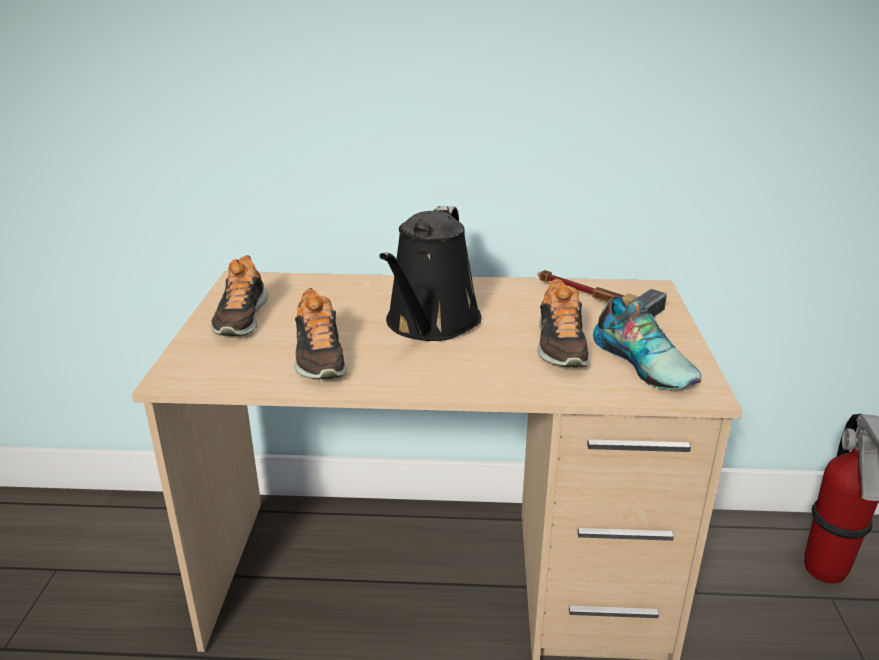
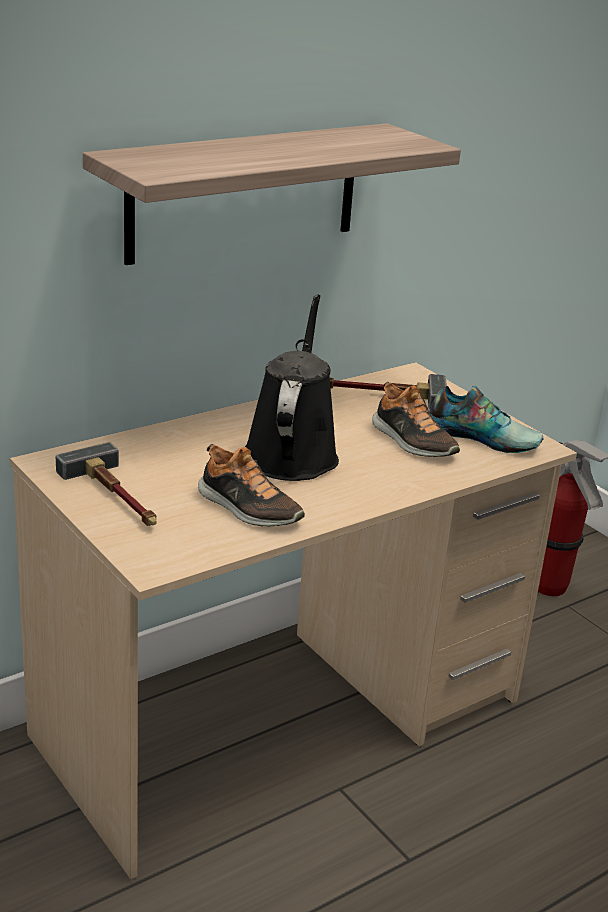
camera: 40 degrees left, 0 degrees up
shoe [211,255,269,336] -> hammer [56,442,156,526]
black watering can [379,206,482,341] -> black watering can turned 150 degrees counterclockwise [245,295,339,481]
none -> shelf [83,123,461,265]

